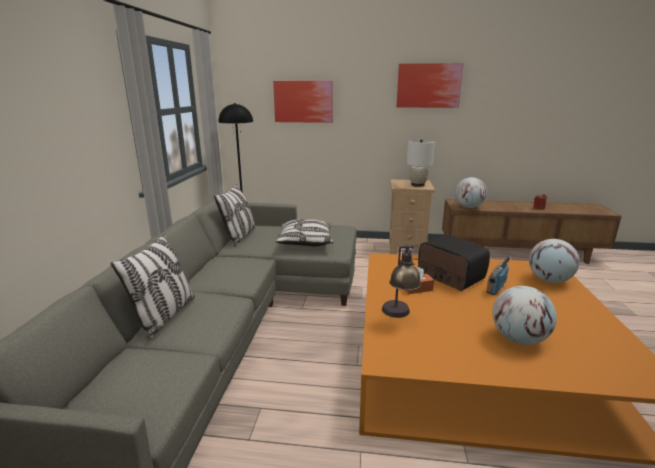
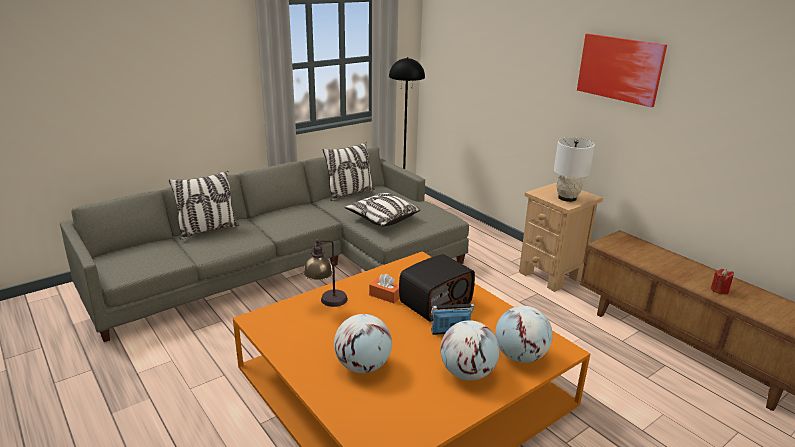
camera: 45 degrees right, 5 degrees up
picture [273,81,333,123] -> none
radio [418,235,490,291] -> radio turned 45 degrees clockwise [399,254,475,322]
globe [455,177,487,208] -> globe moved to [440,320,499,381]

